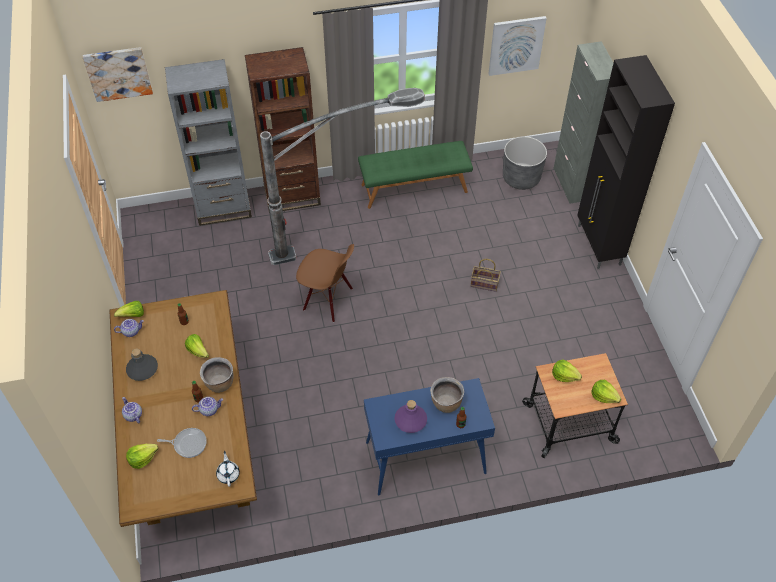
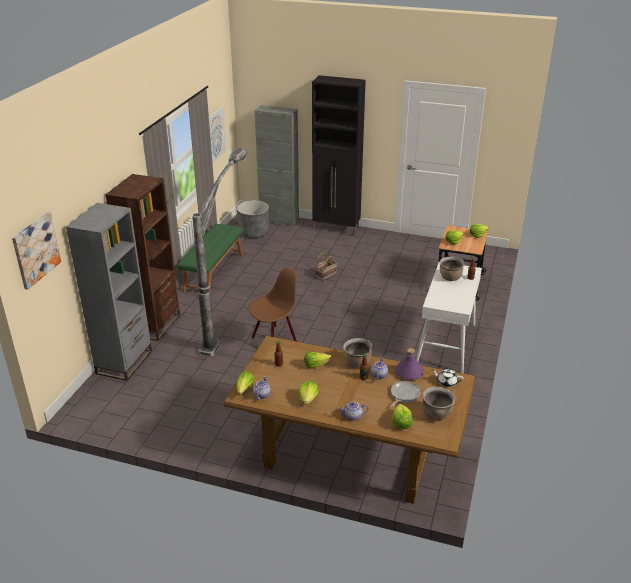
camera: 60 degrees left, 20 degrees down
grey bottle [126,349,158,381] -> lettuce [298,381,319,405]
blue console table [364,378,495,495] -> white console table [416,261,482,373]
purple bottle [395,400,427,433] -> purple bottle moved to [395,348,424,380]
none -> brown cooking pot [423,387,455,420]

